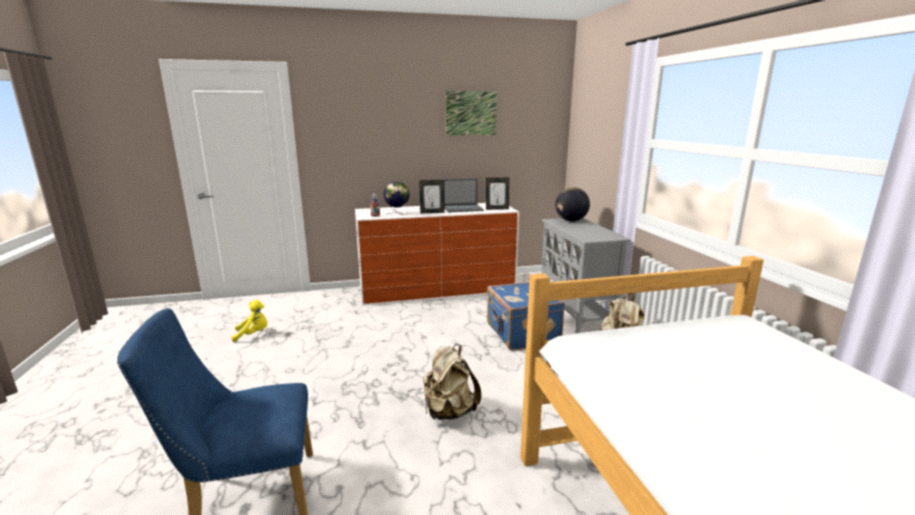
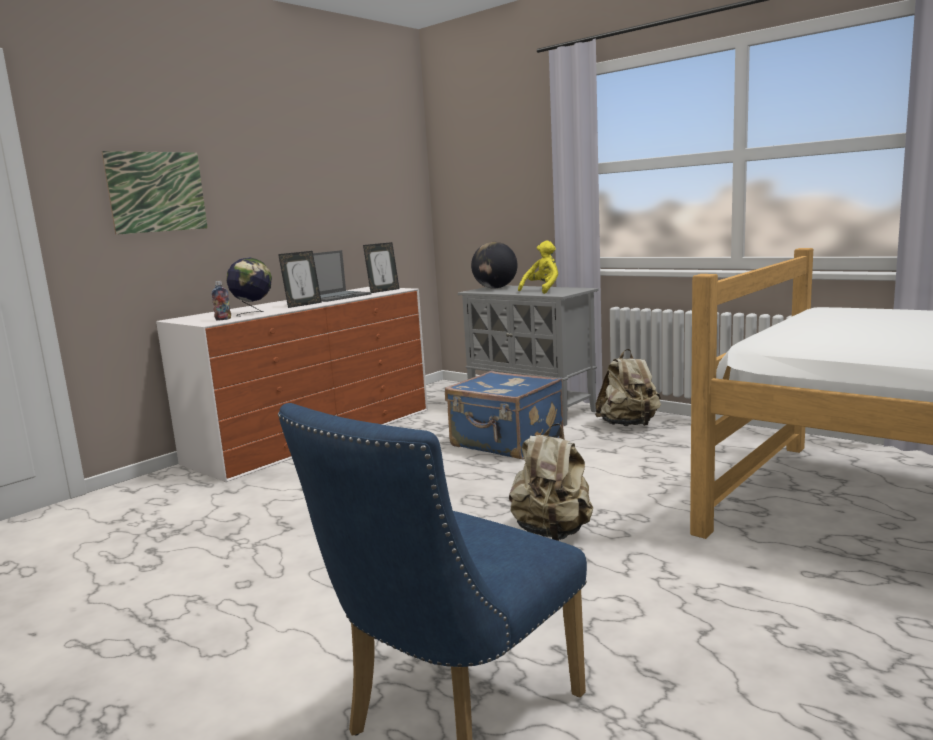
camera: 35 degrees left, 5 degrees down
yellow plush toy [231,300,267,342] -> yellow plush toy moved to [518,241,558,294]
picture [445,91,497,136] -> picture moved to [101,151,208,235]

